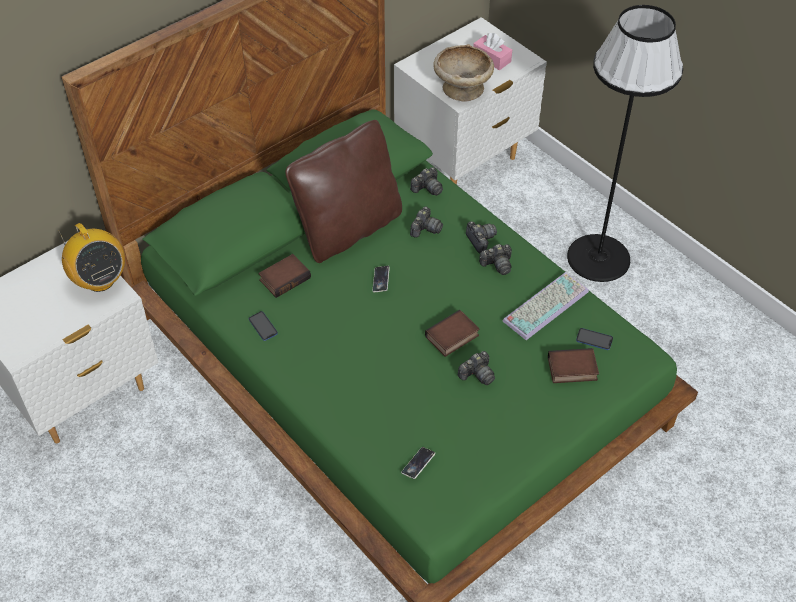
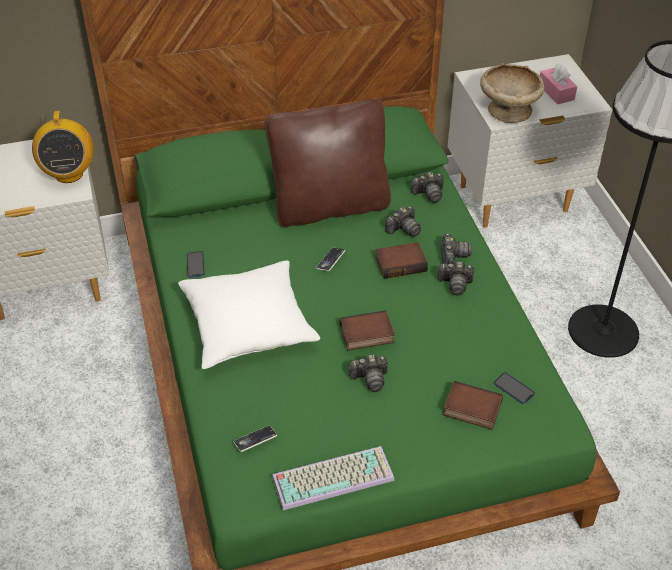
camera: 25 degrees right, 5 degrees down
book [258,254,311,298] -> book moved to [376,242,428,279]
keyboard [503,272,589,340] -> keyboard moved to [272,446,395,510]
none -> white pillow [178,261,320,369]

